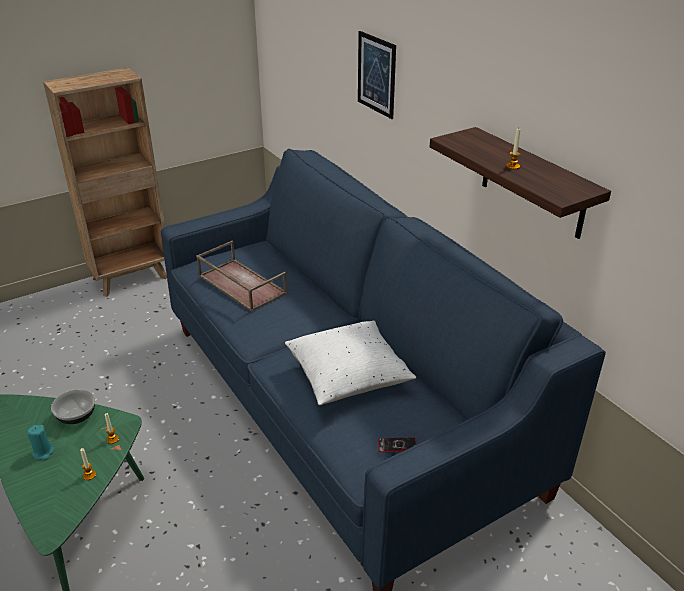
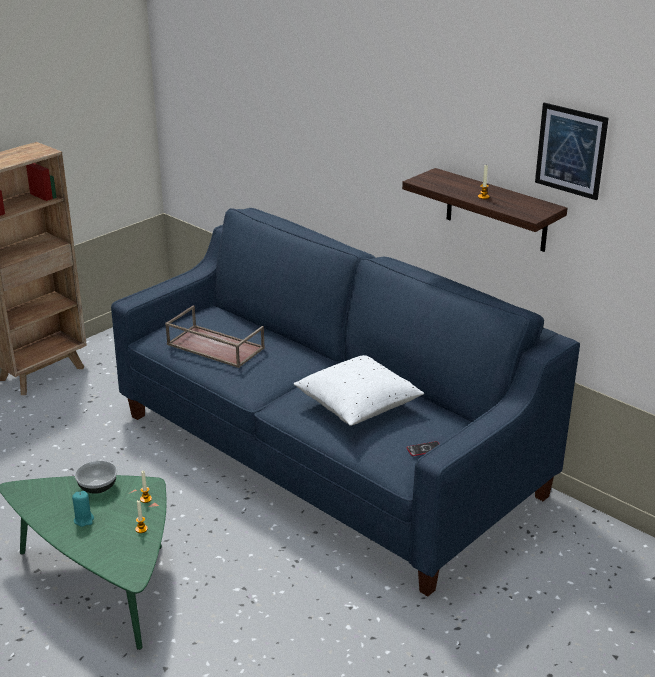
camera: 15 degrees left, 5 degrees down
picture [358,31,396,119] -> picture moved to [535,103,609,200]

